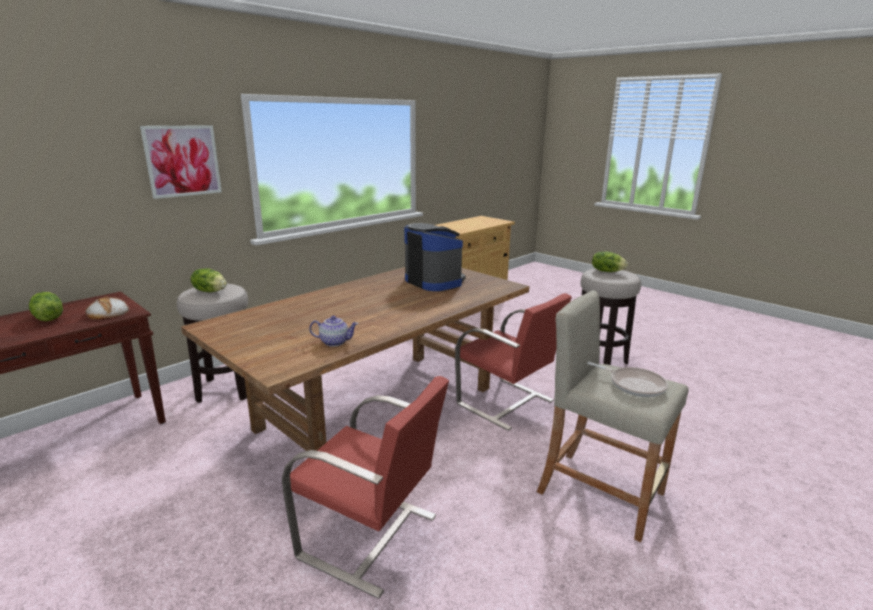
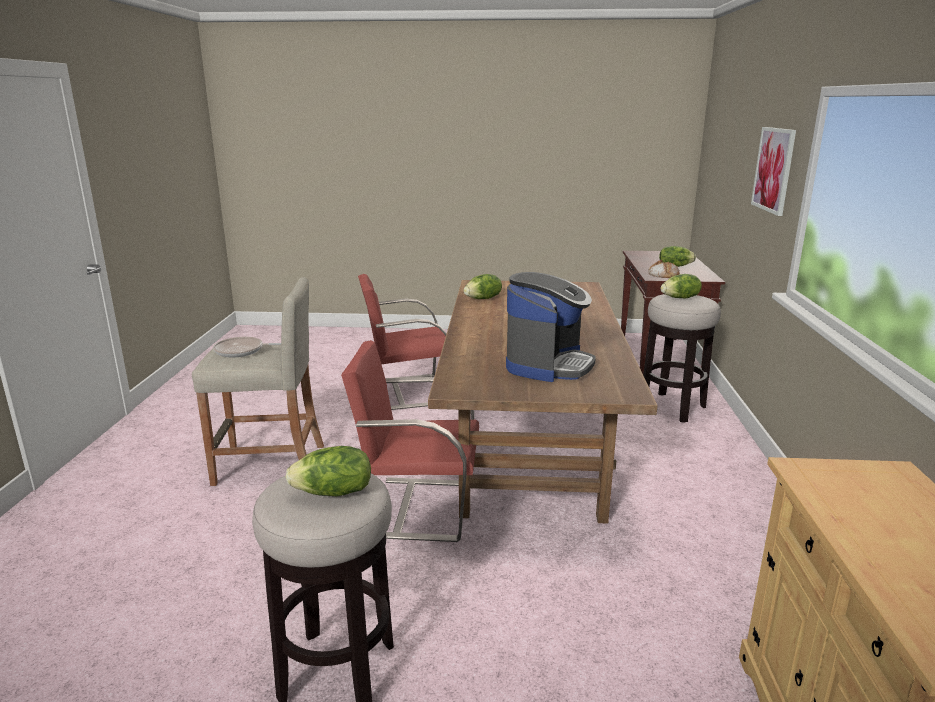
camera: 140 degrees right, 0 degrees up
teapot [309,316,358,347] -> lettuce [464,274,502,299]
coffee machine [404,223,466,291] -> coffee machine turned 75 degrees counterclockwise [506,272,596,382]

